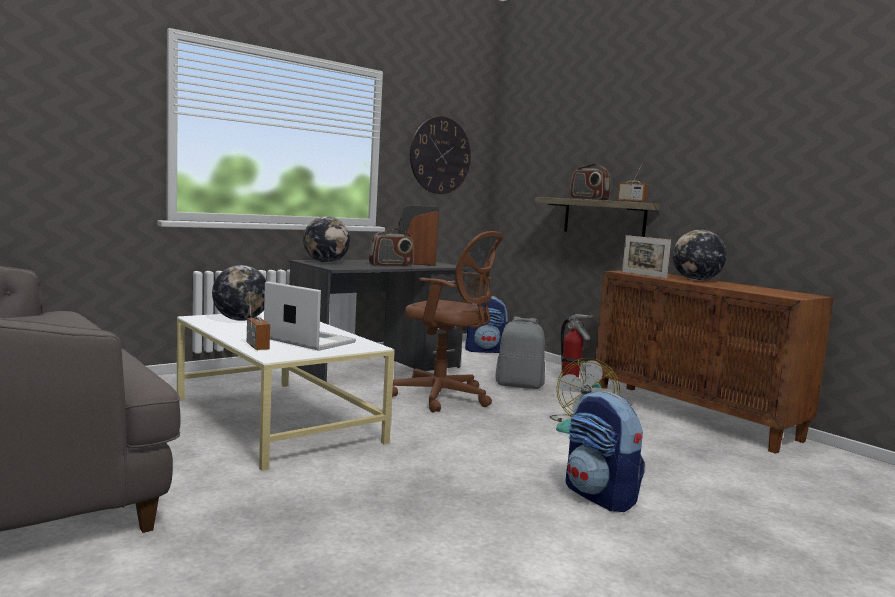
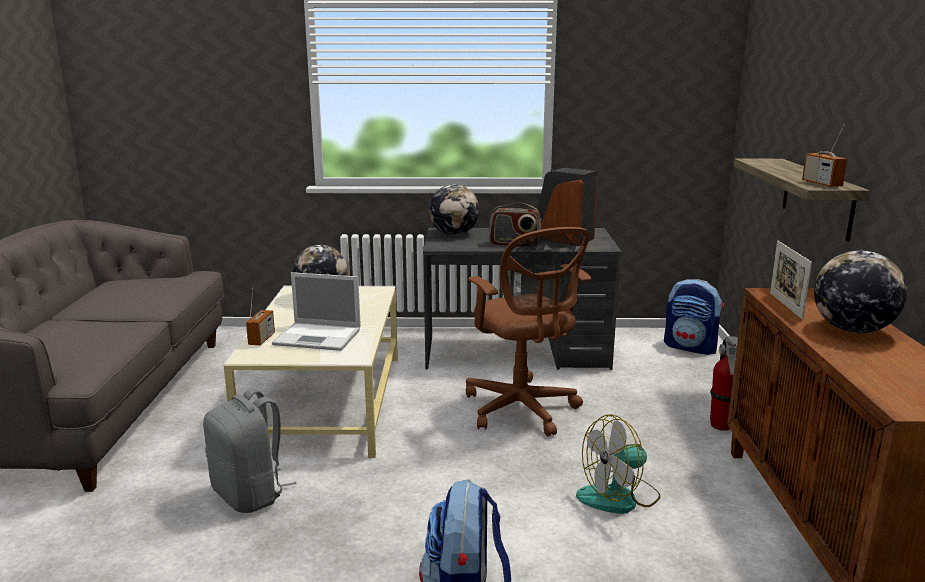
camera: 40 degrees right, 10 degrees up
laptop [264,281,356,351] -> laptop turned 120 degrees clockwise [272,272,361,351]
wall clock [410,117,471,194] -> none
grey backpack [495,317,545,389] -> grey backpack moved to [203,388,297,513]
radio [570,163,610,200] -> none

